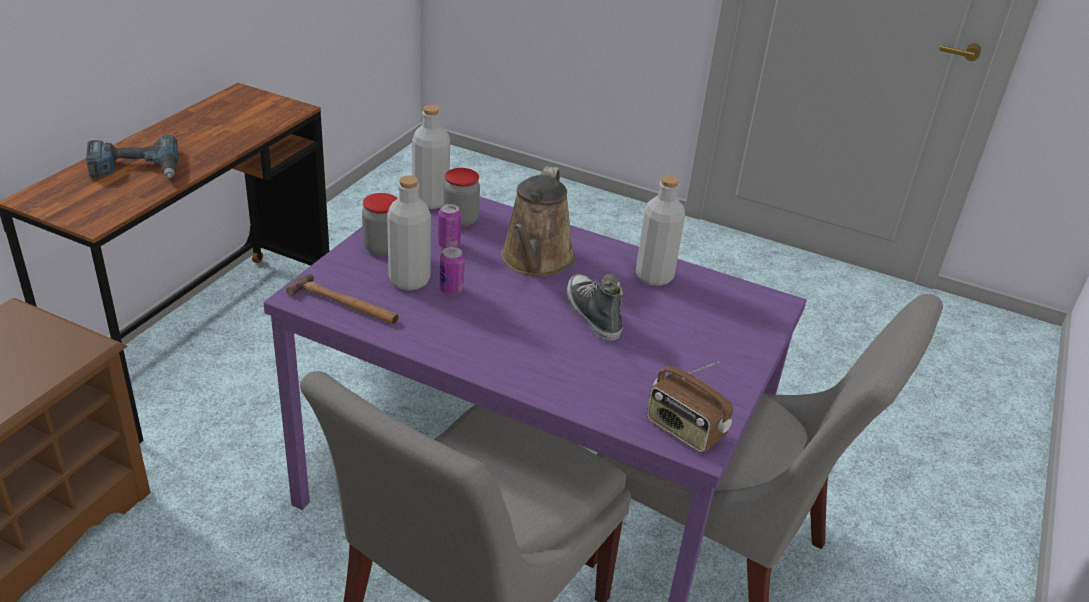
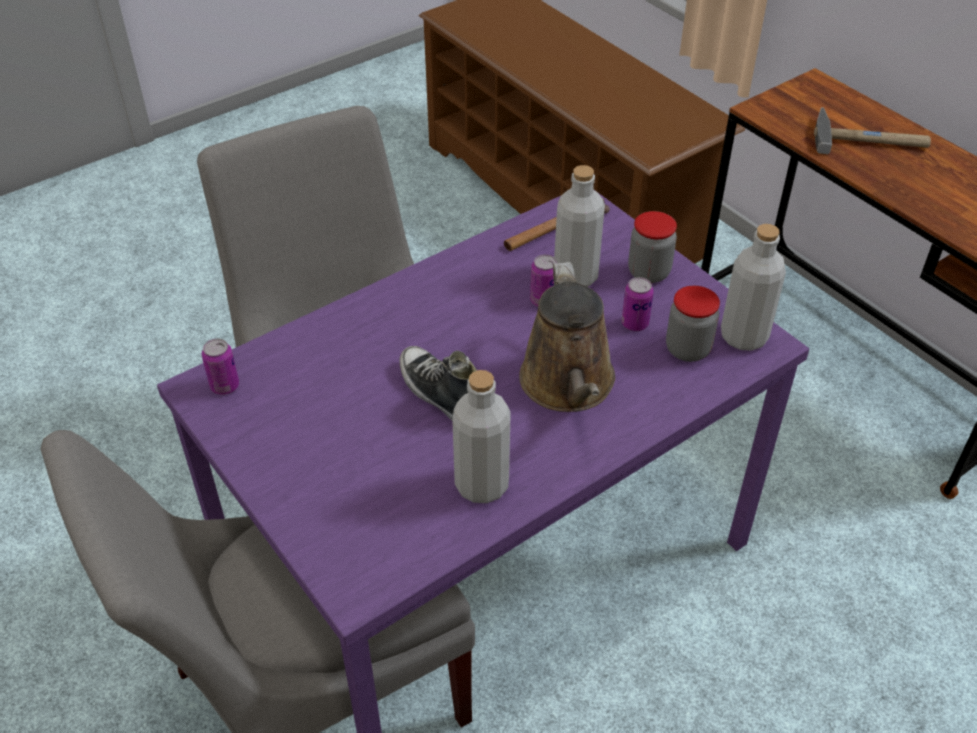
camera: 120 degrees right, 10 degrees up
power drill [86,134,179,178] -> hammer [814,107,931,154]
brown watering can [501,166,576,277] -> brown watering can turned 135 degrees counterclockwise [519,262,615,412]
shoe [567,274,623,340] -> shoe turned 135 degrees counterclockwise [400,346,477,420]
radio [647,361,733,453] -> can [202,339,239,395]

